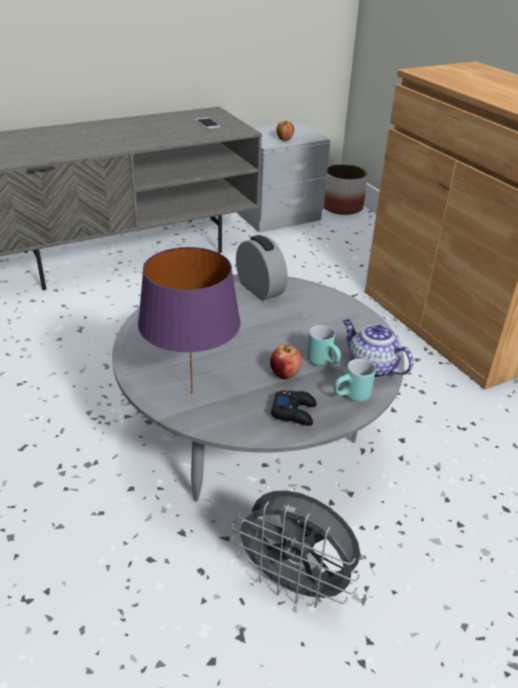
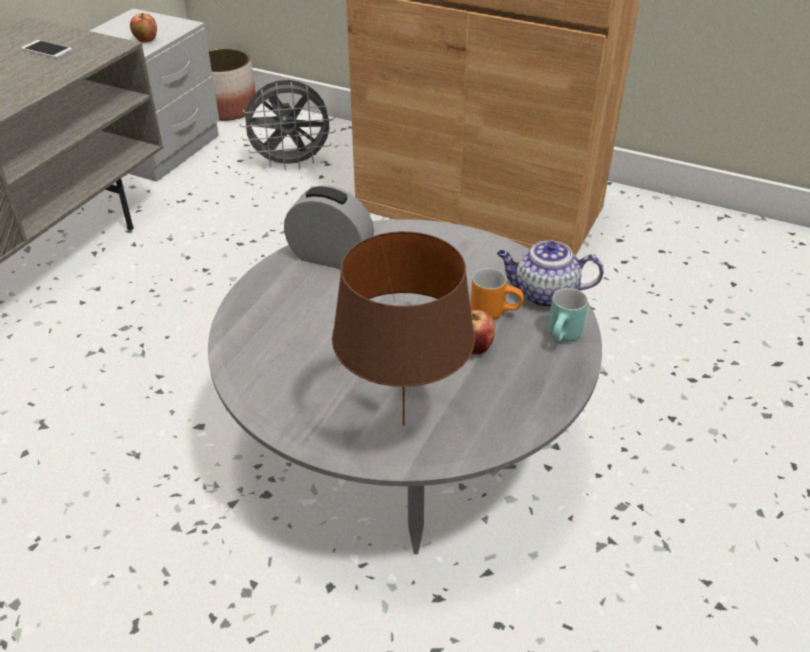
camera: 35 degrees left, 5 degrees up
purple table lamp [138,247,240,393] -> brown table lamp [332,231,475,426]
grey fan [231,490,360,608] -> grey fan moved to [240,80,336,171]
black game controller [271,390,317,426] -> none
turquoise mug [307,325,341,366] -> orange mug [470,268,524,320]

